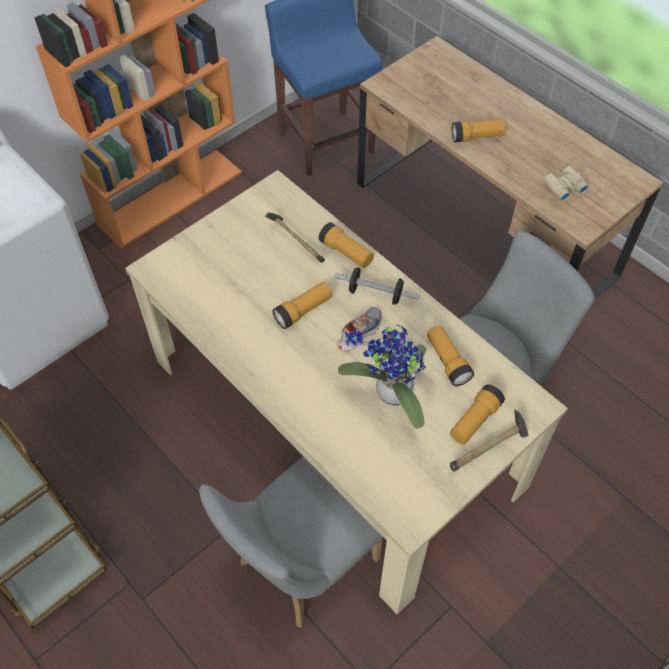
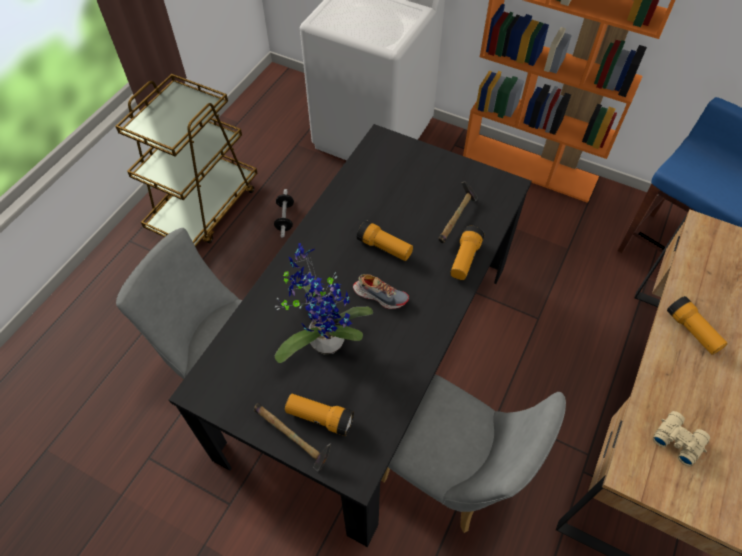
camera: 70 degrees right, 0 degrees up
beige dining table [125,170,568,614] -> black dining table [169,124,532,547]
dumbbell [334,267,419,305] -> dumbbell moved to [274,189,294,238]
flashlight [427,325,474,386] -> none

